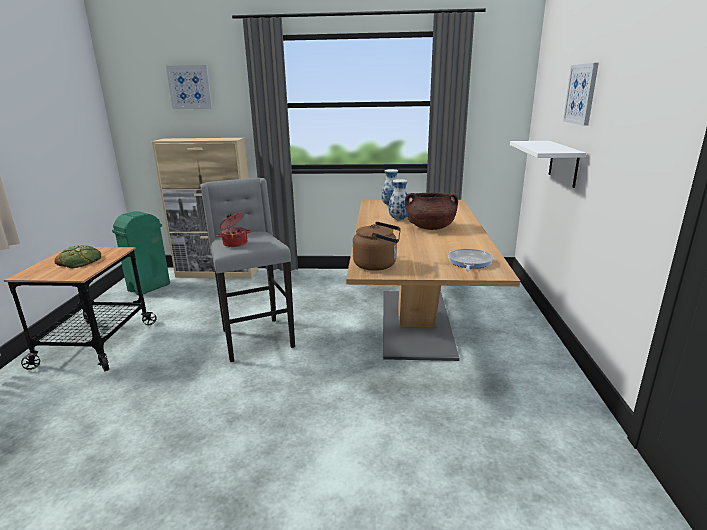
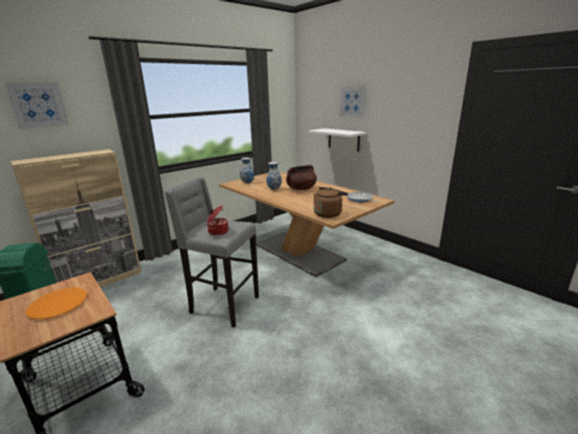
camera: 45 degrees left, 0 degrees up
bread [55,245,101,269] -> orange plate [26,288,87,319]

